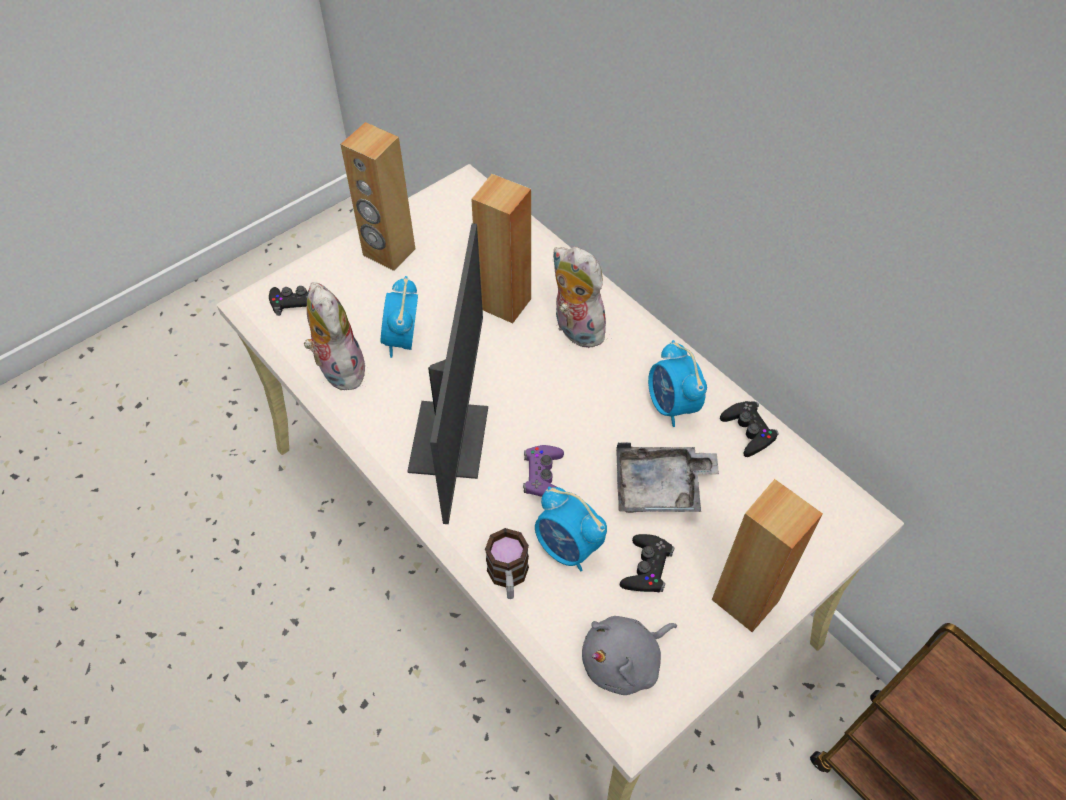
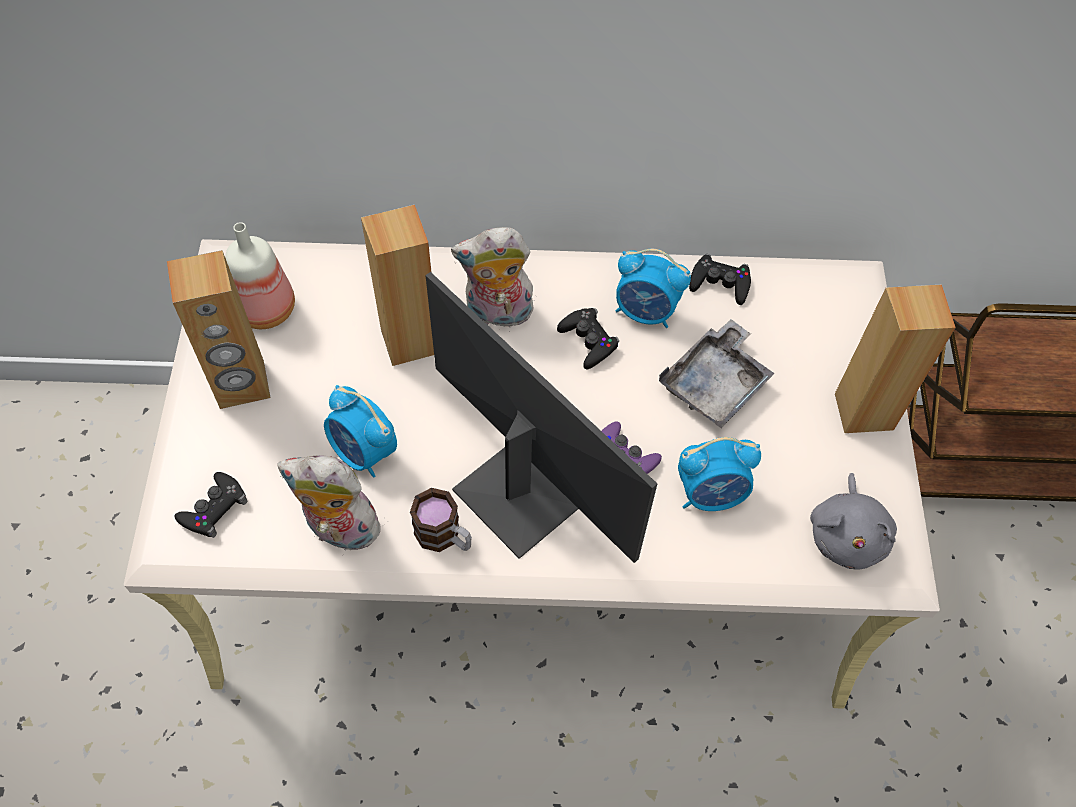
camera: 50 degrees left, 5 degrees up
mug [485,528,529,599] -> mug moved to [410,488,472,552]
black game controller [620,534,674,592] -> black game controller moved to [557,308,619,369]
none -> bottle [225,222,295,329]

